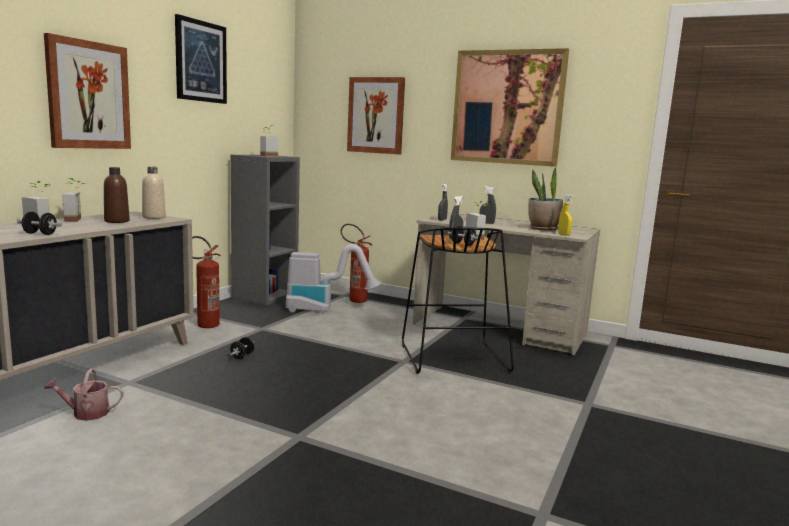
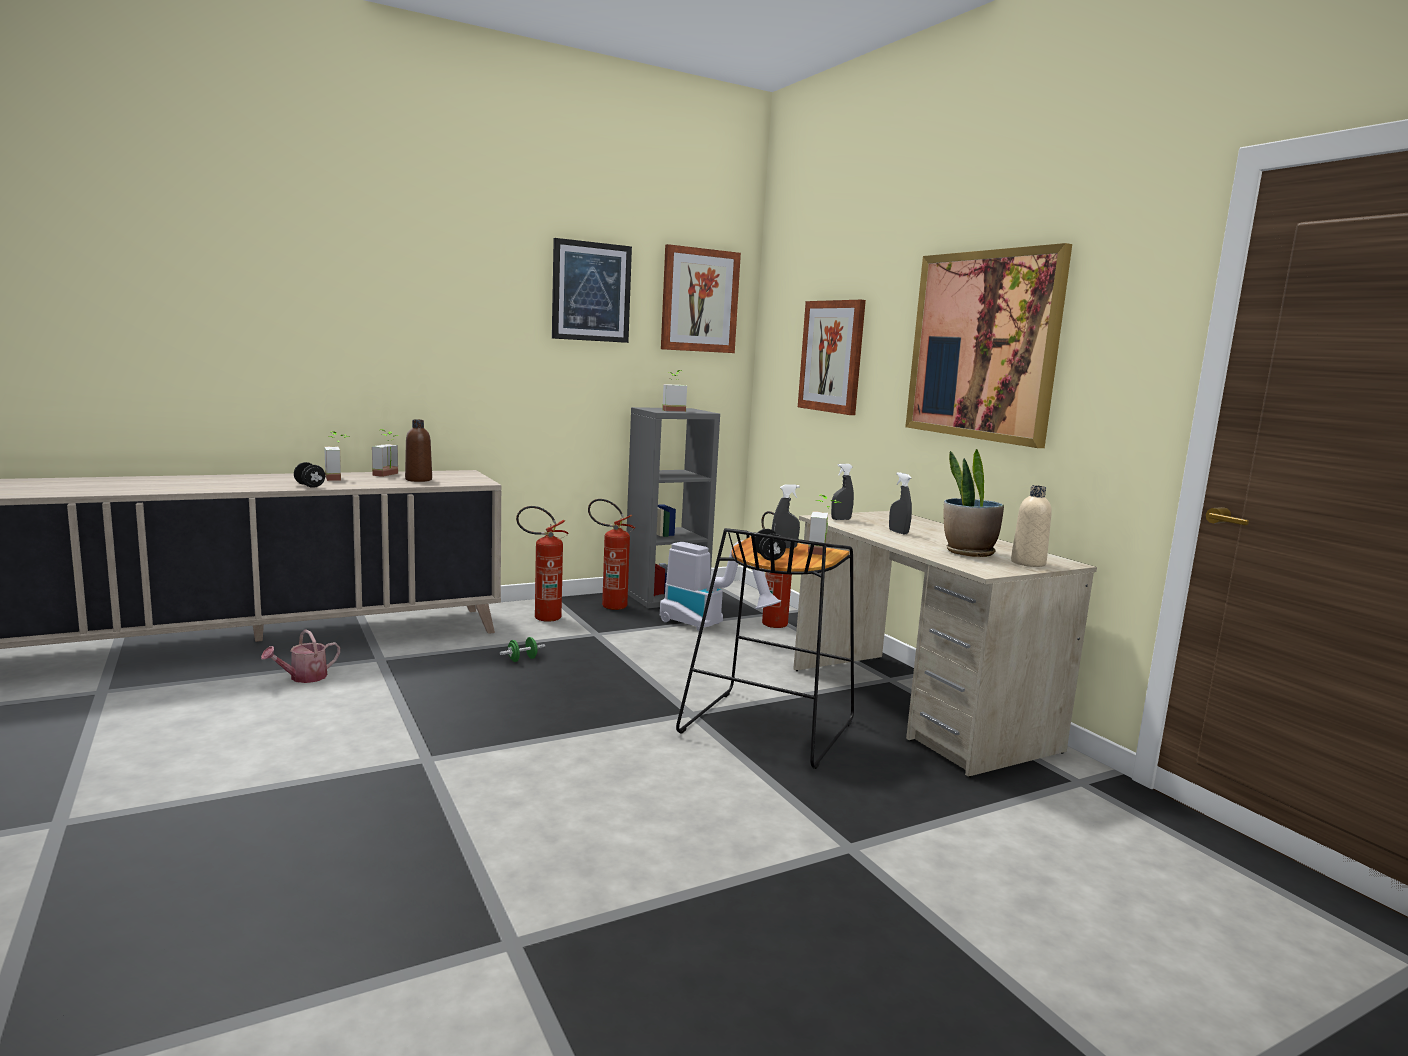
camera: 35 degrees right, 0 degrees up
picture [44,33,131,149] -> picture moved to [661,244,741,353]
watering can [44,368,123,421] -> watering can turned 75 degrees counterclockwise [261,629,340,683]
beige bottle [142,167,166,219] -> beige bottle moved to [1011,485,1052,567]
black dumbbell [230,337,254,359] -> green dumbbell [500,637,545,662]
yellow spray bottle [558,194,573,236] -> none
none -> fire extinguisher [588,499,635,610]

